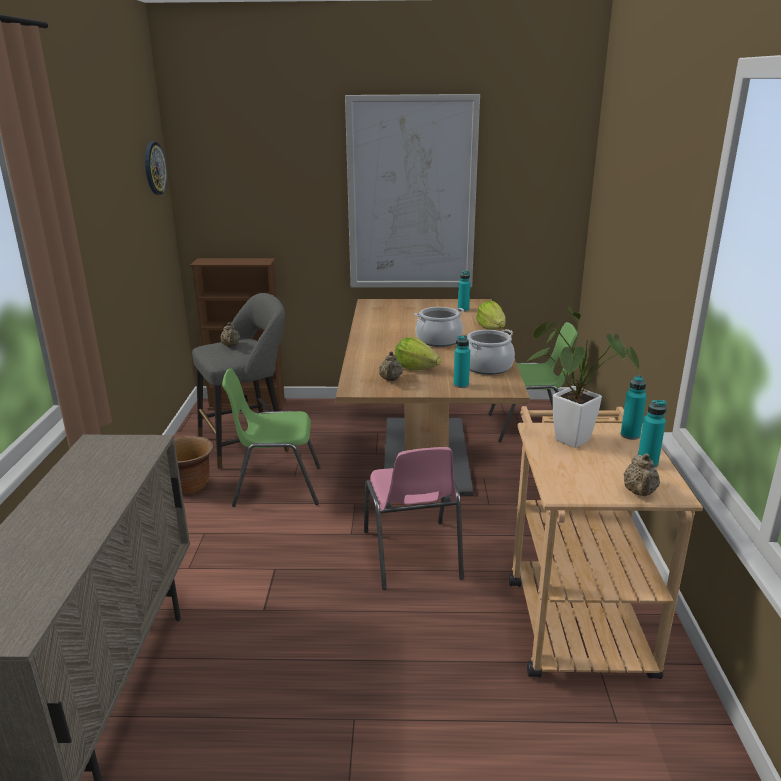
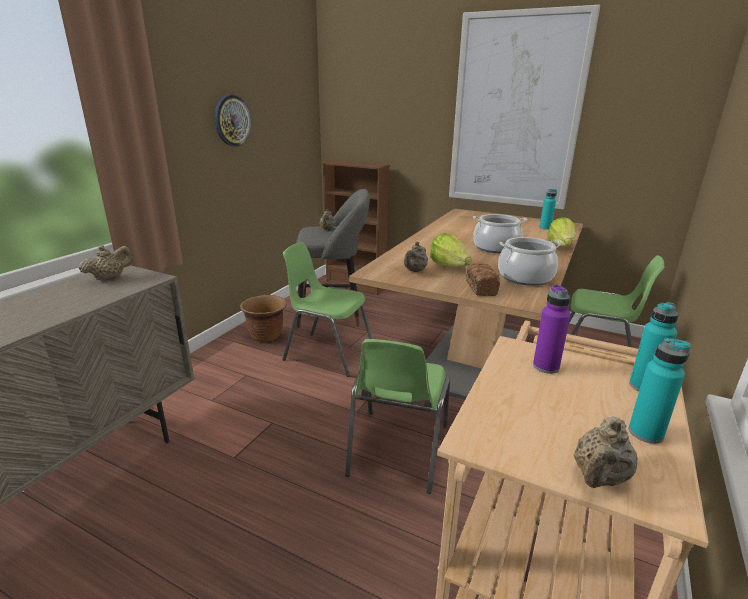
camera: 25 degrees right, 0 degrees up
wall clock [145,142,167,195] -> wall clock moved to [214,95,251,147]
pink chair [364,447,464,590] -> green chair [345,339,450,494]
turquoise bottle [454,335,470,388] -> bread [466,263,500,296]
potted plant [526,306,639,448] -> purple bottle [533,284,570,374]
none -> beige teapot [79,245,133,281]

